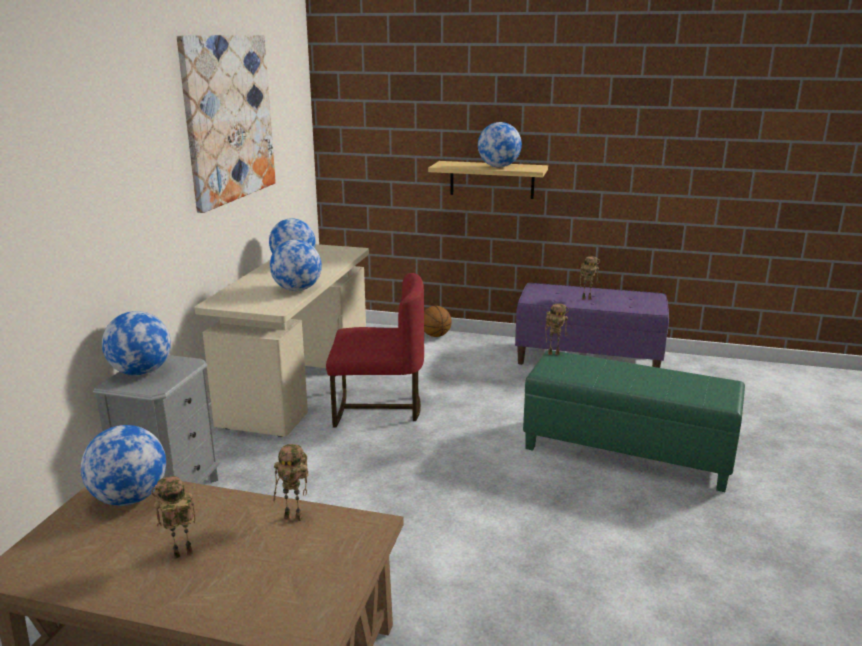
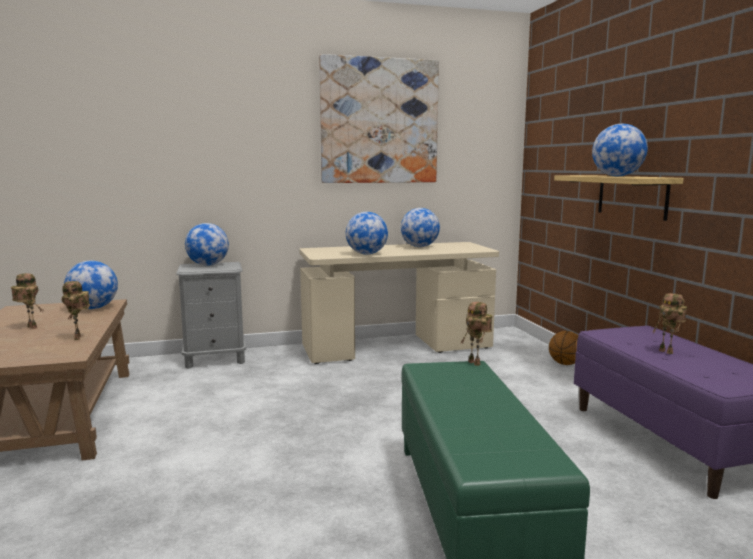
camera: 60 degrees right, 10 degrees down
red chair [326,273,424,428] -> none

